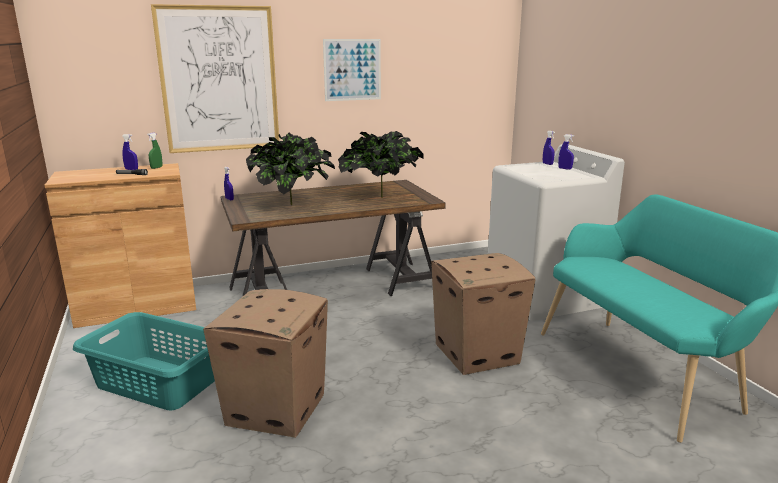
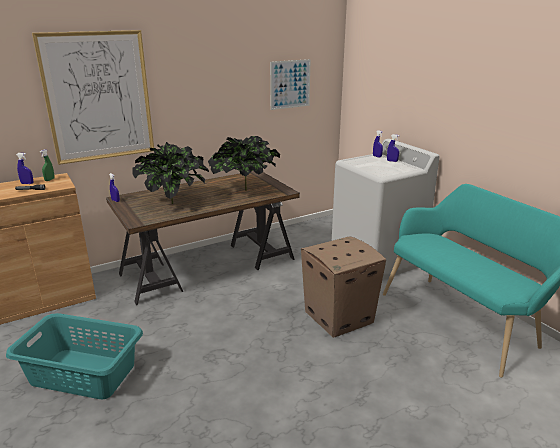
camera: 10 degrees left, 5 degrees up
cardboard box [203,289,328,438] -> none
picture [323,39,381,101] -> picture moved to [270,59,311,110]

